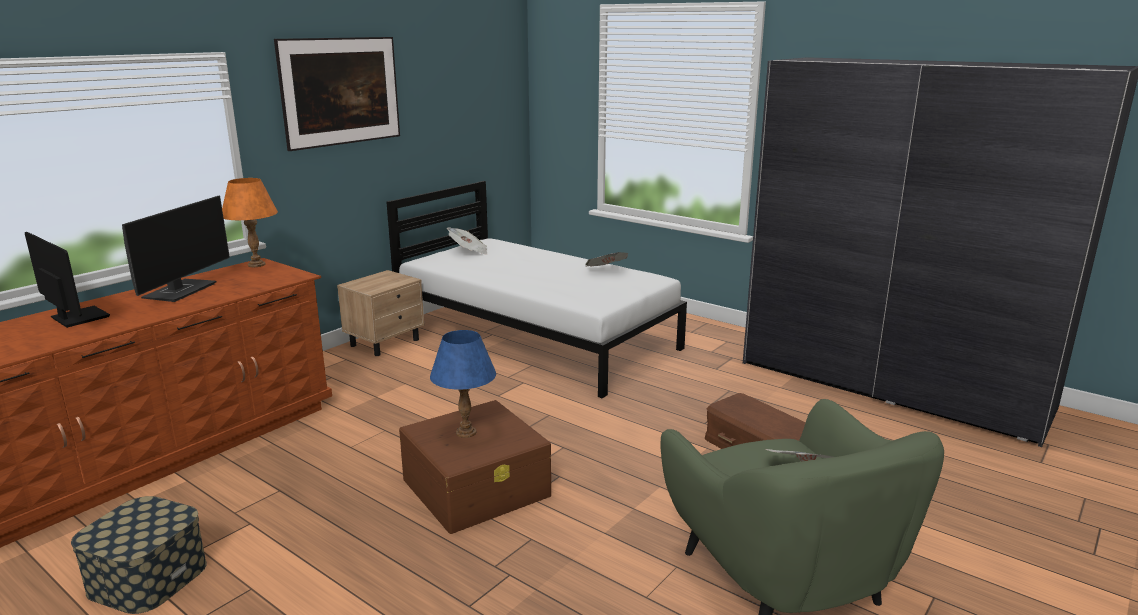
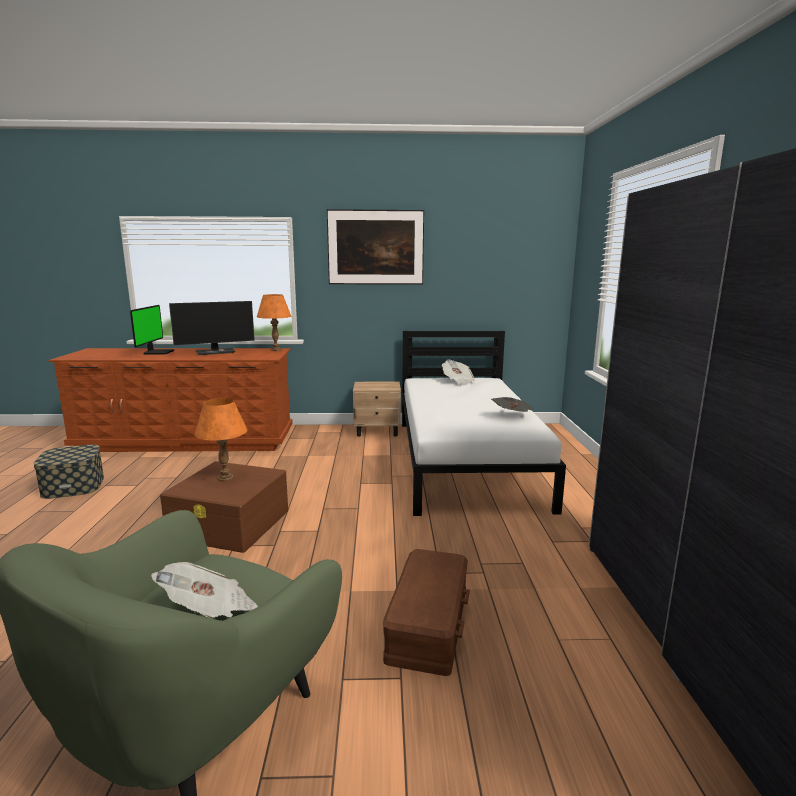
camera: 50 degrees right, 5 degrees down
blue table lamp [430,330,496,438] -> orange table lamp [195,398,247,481]

